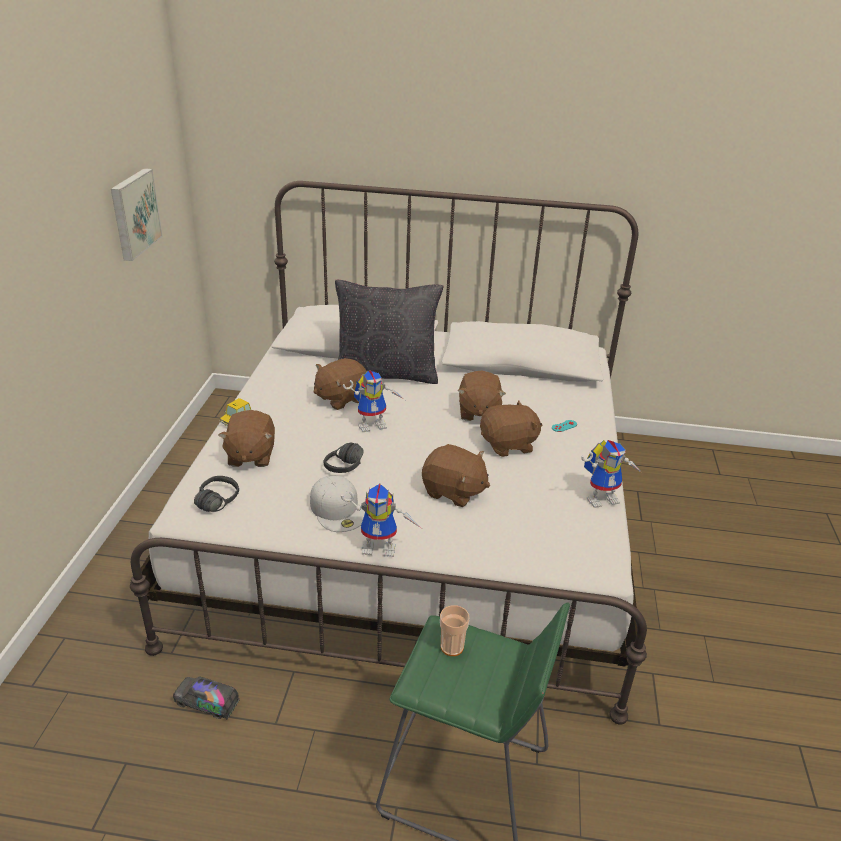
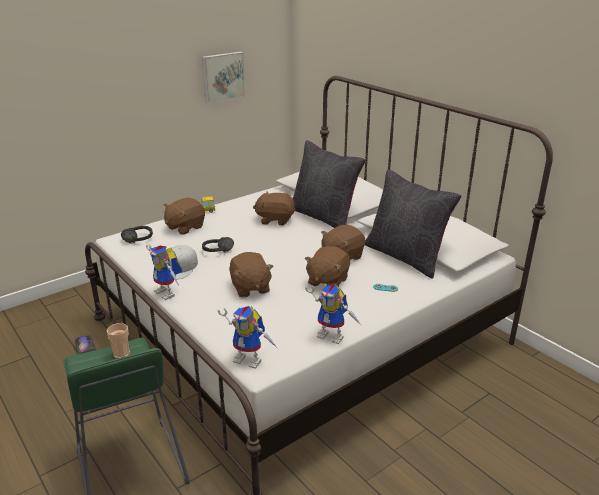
camera: 45 degrees right, 5 degrees down
toy robot [343,370,405,432] -> toy robot moved to [218,306,277,369]
brown plush toy [480,400,542,457] -> brown plush toy turned 90 degrees clockwise [304,246,350,288]
none -> black pillow [365,169,461,279]

